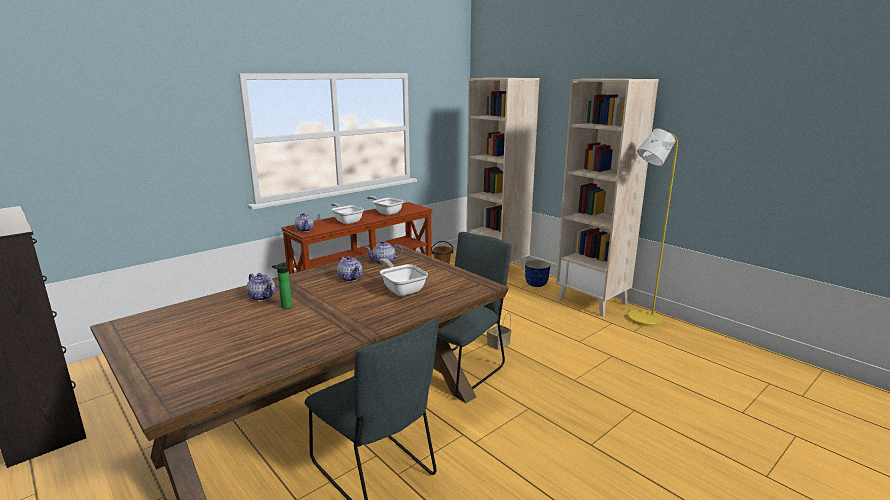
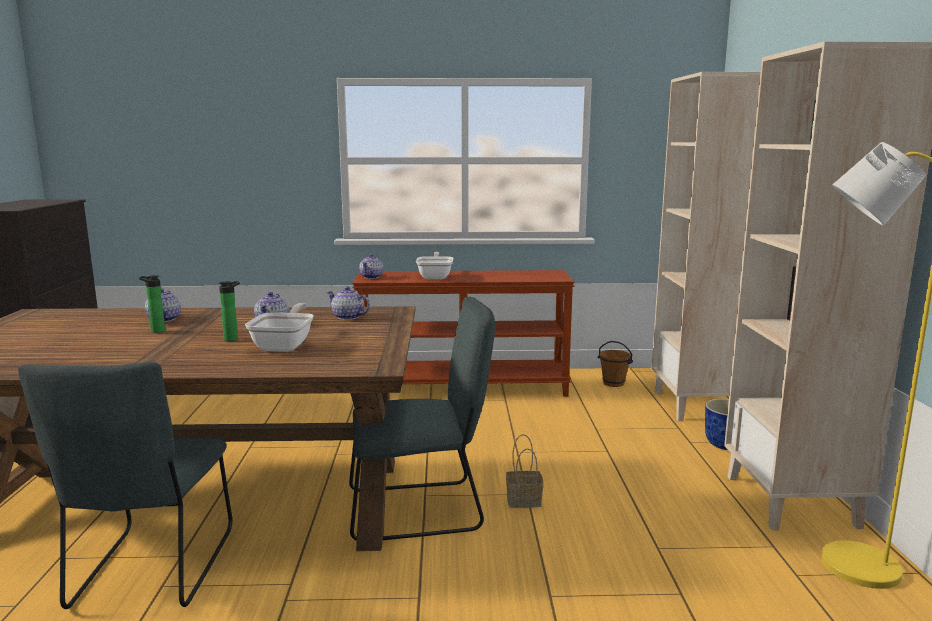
camera: 40 degrees right, 5 degrees down
frying pan [367,196,404,215] -> none
none -> bottle [219,281,240,341]

